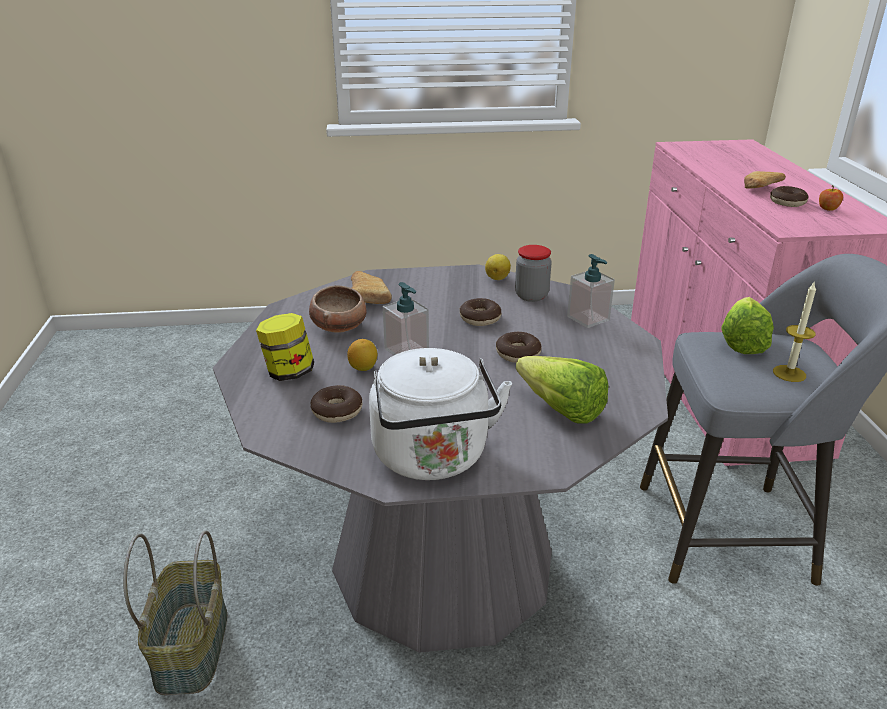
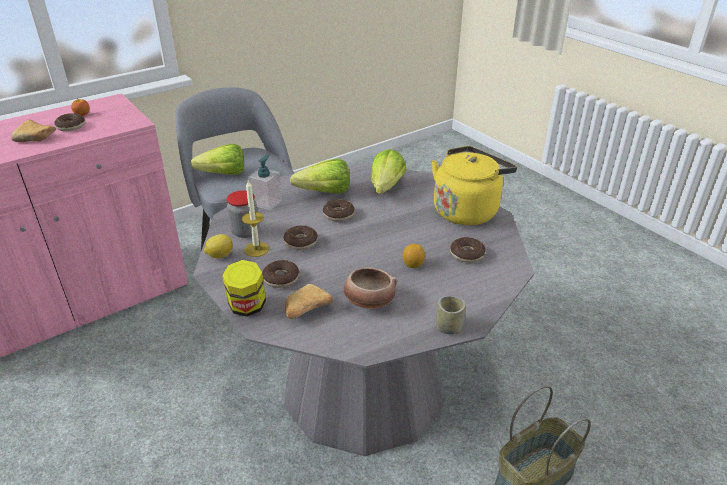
camera: 120 degrees left, 5 degrees up
jar [256,313,314,381] -> jar moved to [222,260,266,317]
white kettle [369,348,512,480] -> yellow kettle [431,146,517,225]
soap dispenser [383,282,429,355] -> none
candle [773,282,816,382] -> candle moved to [242,180,269,257]
none -> donut [262,260,299,288]
none -> lettuce [290,159,349,194]
none -> cup [436,296,466,335]

